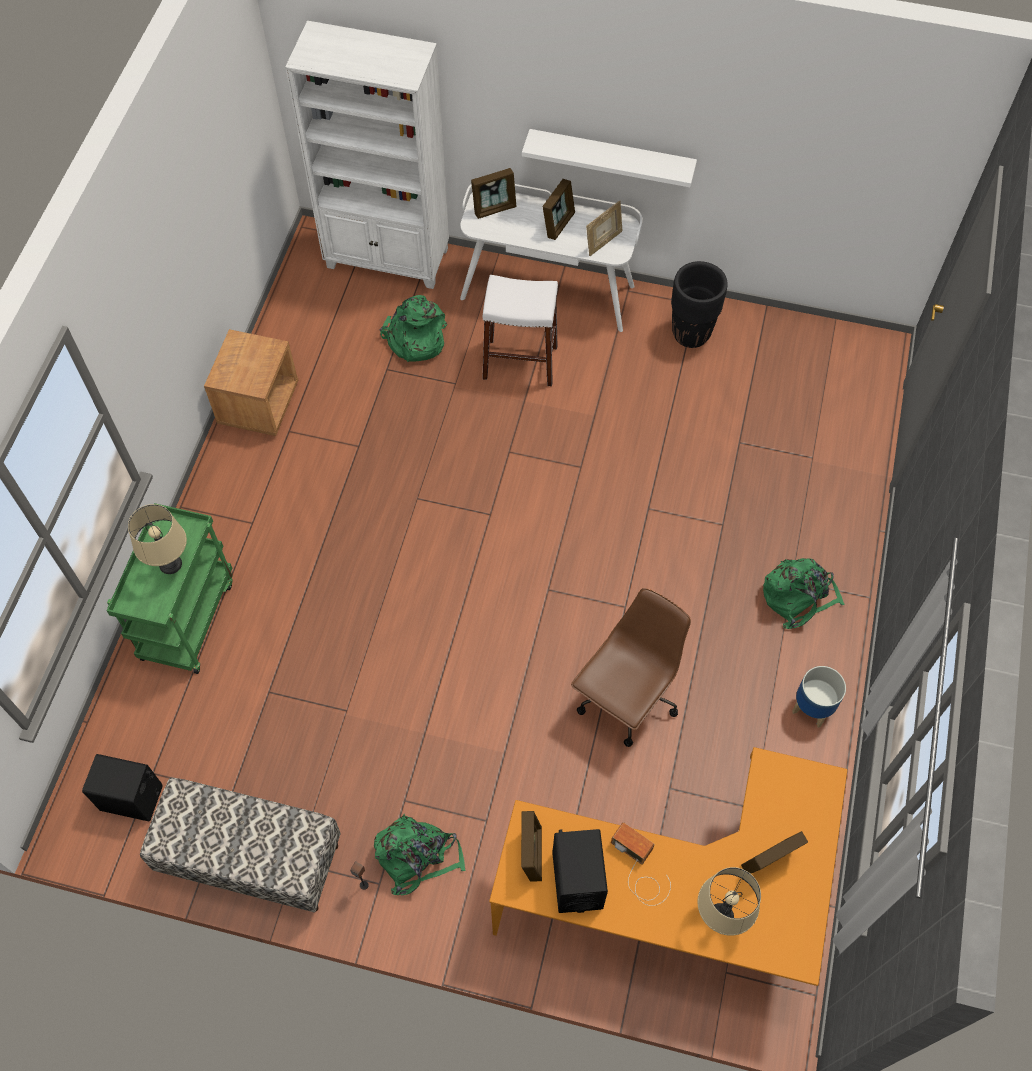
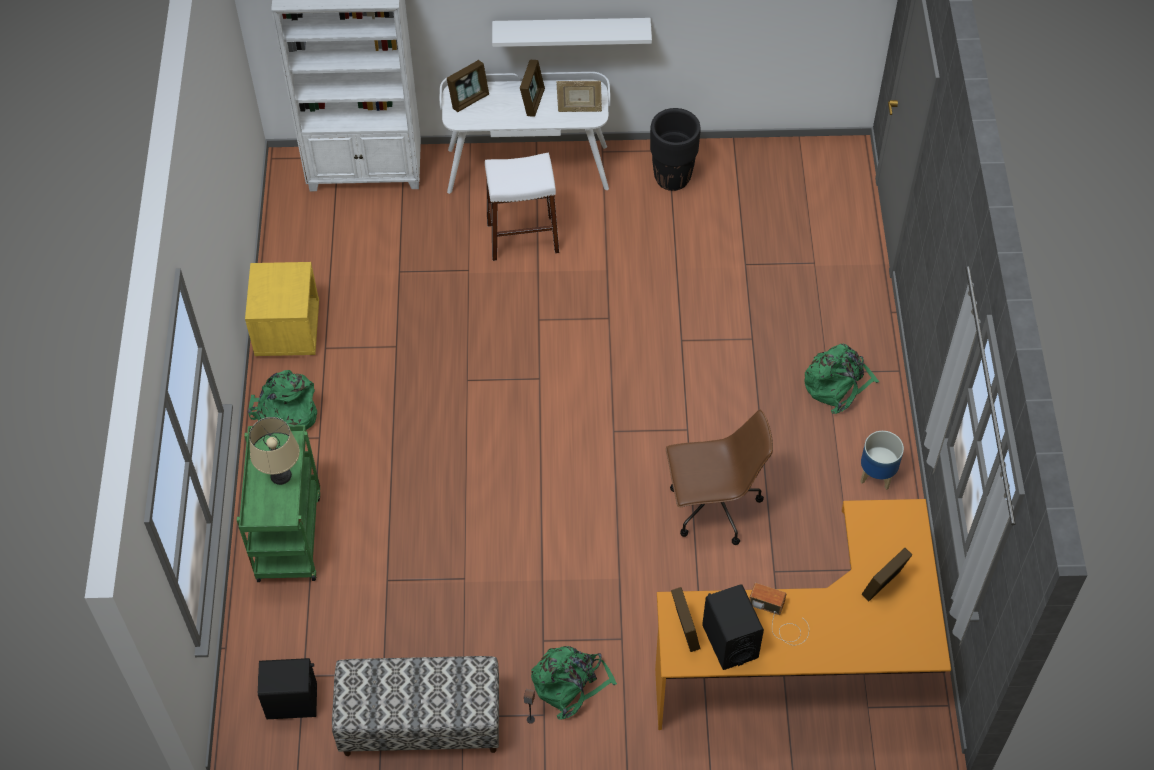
camera: 15 degrees left, 5 degrees down
brown nightstand [204,329,298,436] -> yellow nightstand [245,262,319,356]
green backpack [380,295,447,362] -> green backpack moved to [248,370,317,430]
brown office chair [571,588,691,747] -> brown office chair turned 60 degrees clockwise [666,410,773,545]
picture frame [586,201,623,256] -> picture frame turned 60 degrees clockwise [556,81,602,112]
beige table lamp [698,867,761,936] -> none

